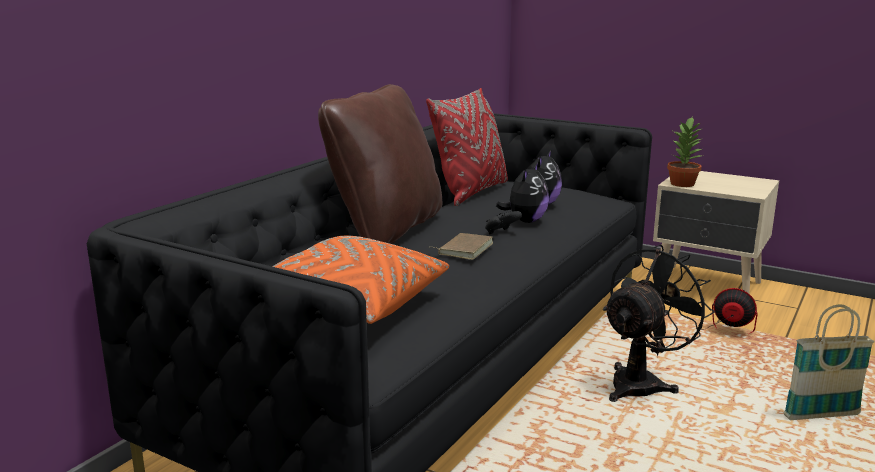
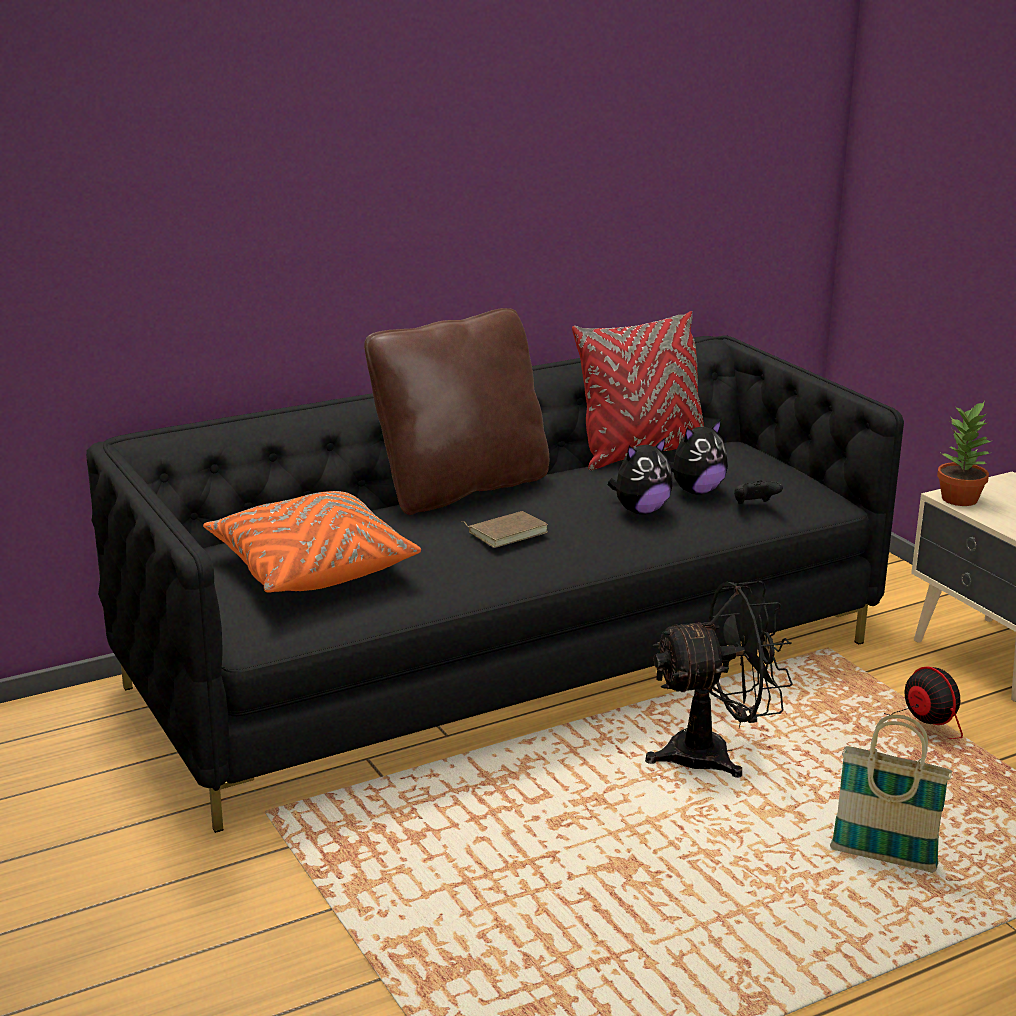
camera: 30 degrees right, 5 degrees up
black game controller [485,211,522,234] -> black game controller moved to [734,480,783,504]

